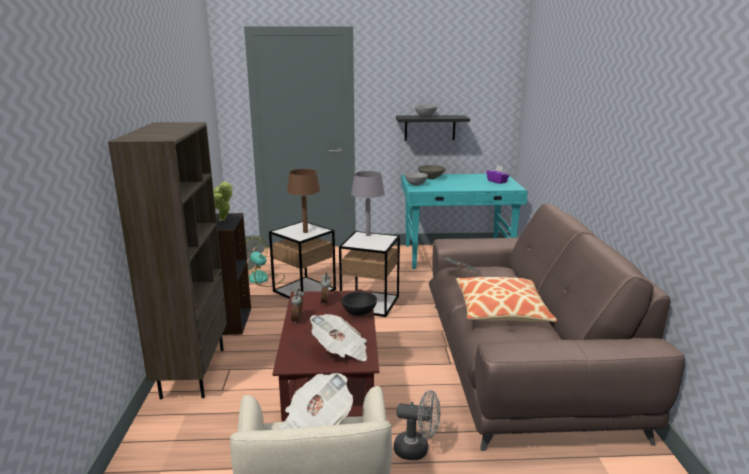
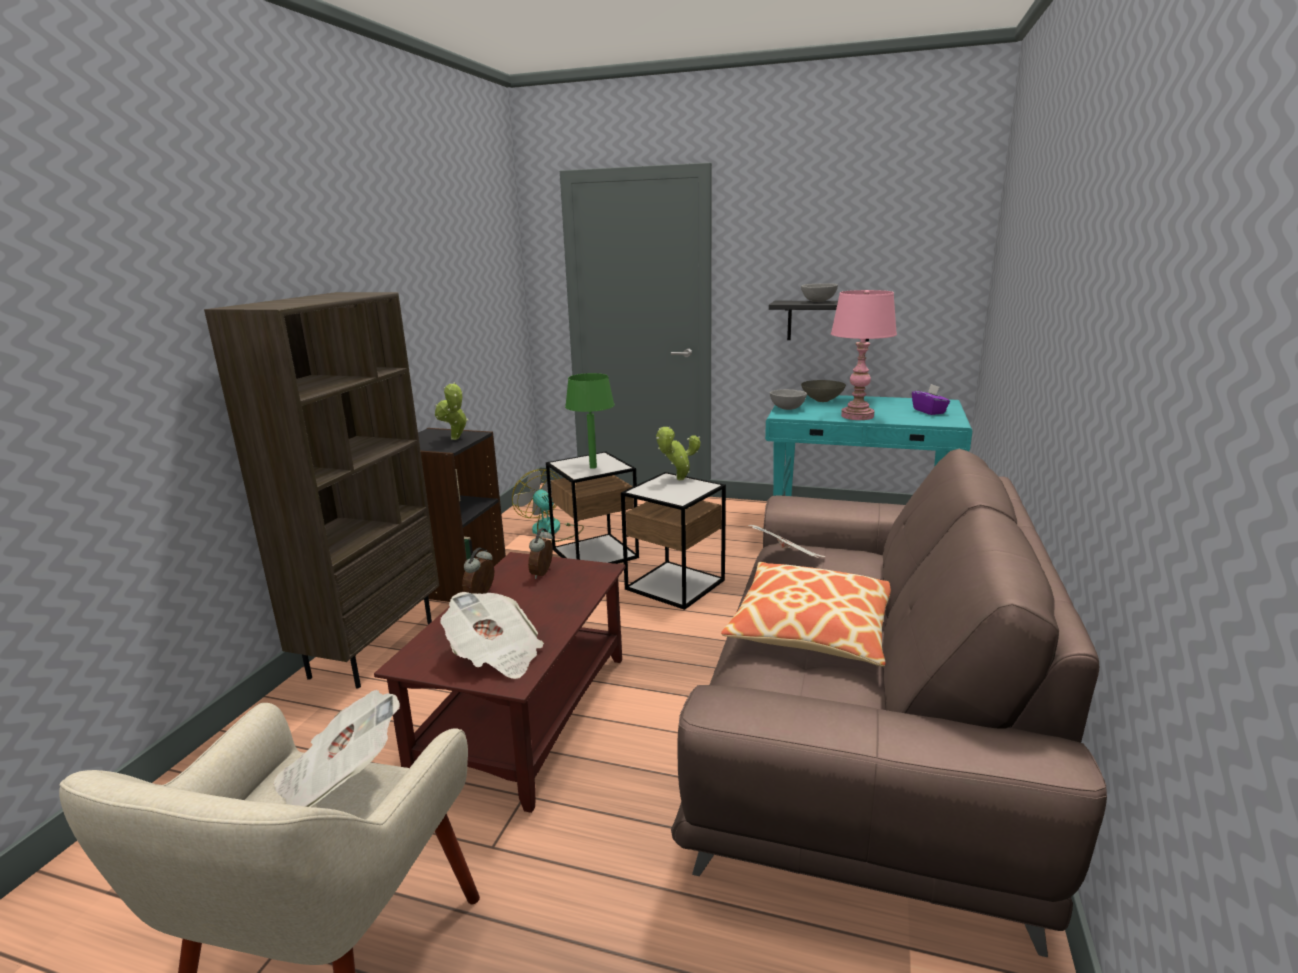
camera: 20 degrees right, 0 degrees up
brown table lamp [287,169,320,233] -> green table lamp [565,373,614,469]
black bowl [341,292,377,316] -> none
grey table lamp [351,171,385,236] -> potted plant [656,426,700,480]
grey fan [394,390,441,460] -> none
none -> pink table lamp [831,290,897,420]

